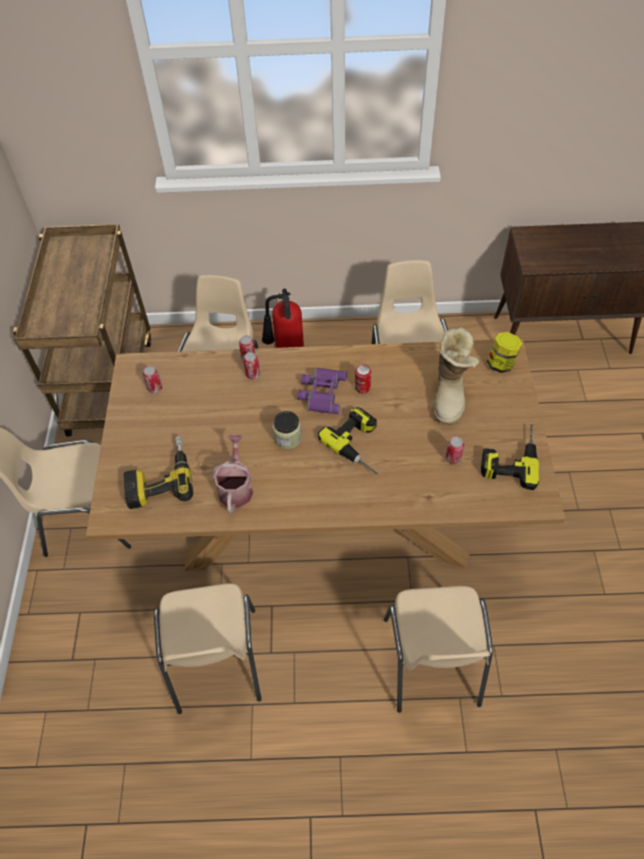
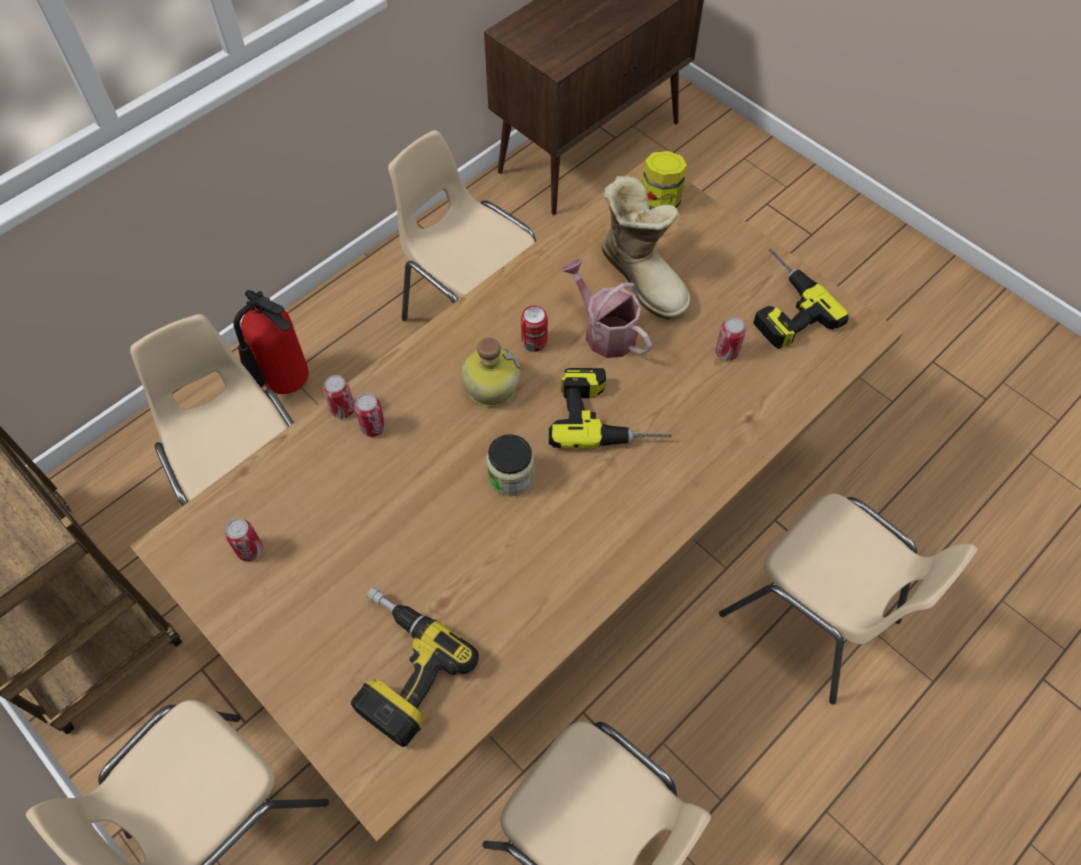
camera: 45 degrees left, 5 degrees up
watering can [212,435,253,513] -> watering can moved to [561,258,652,358]
purple binoculars [297,368,347,414] -> bottle [461,338,521,407]

